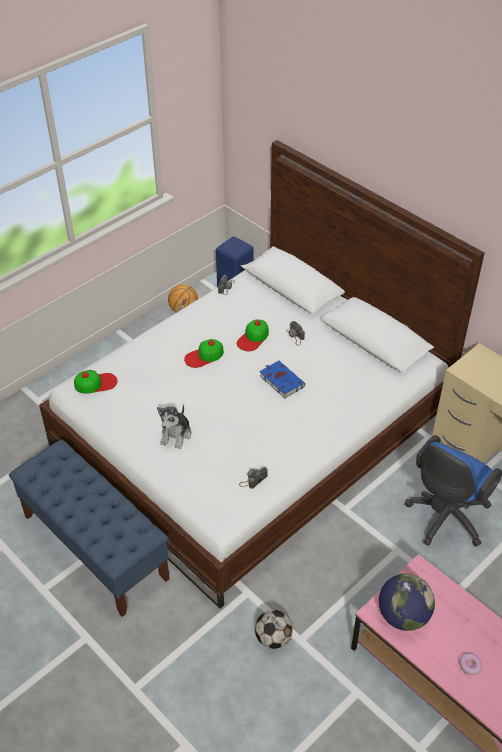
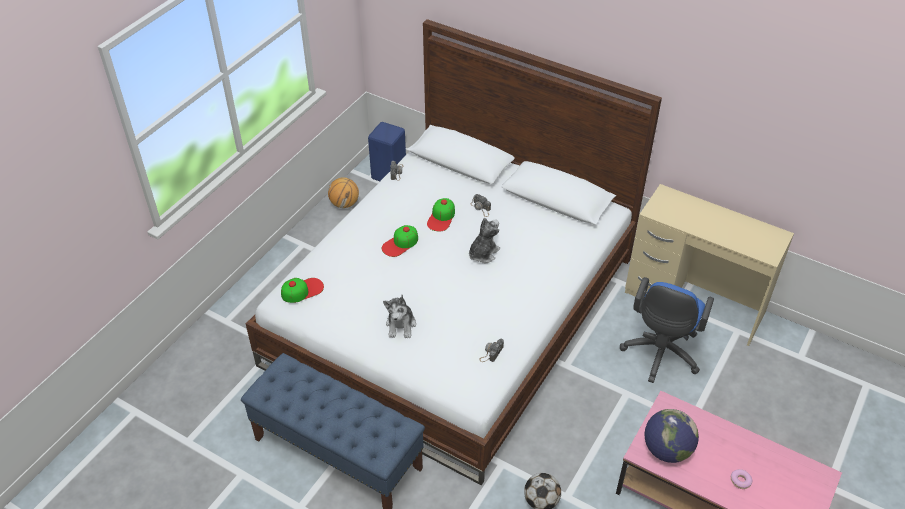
camera: 15 degrees left, 0 degrees up
blue book [260,361,305,398] -> plush toy [469,218,500,263]

